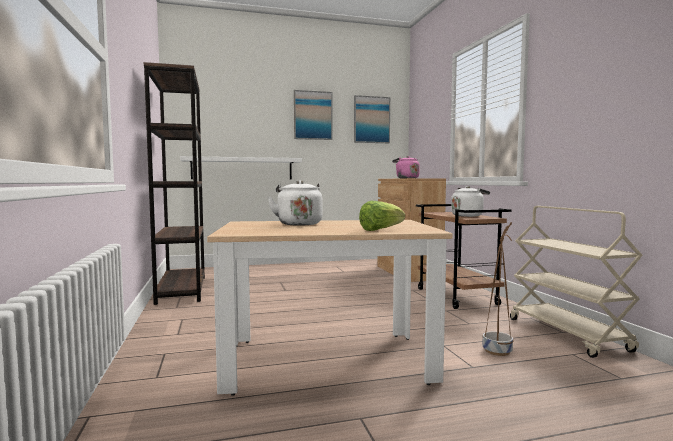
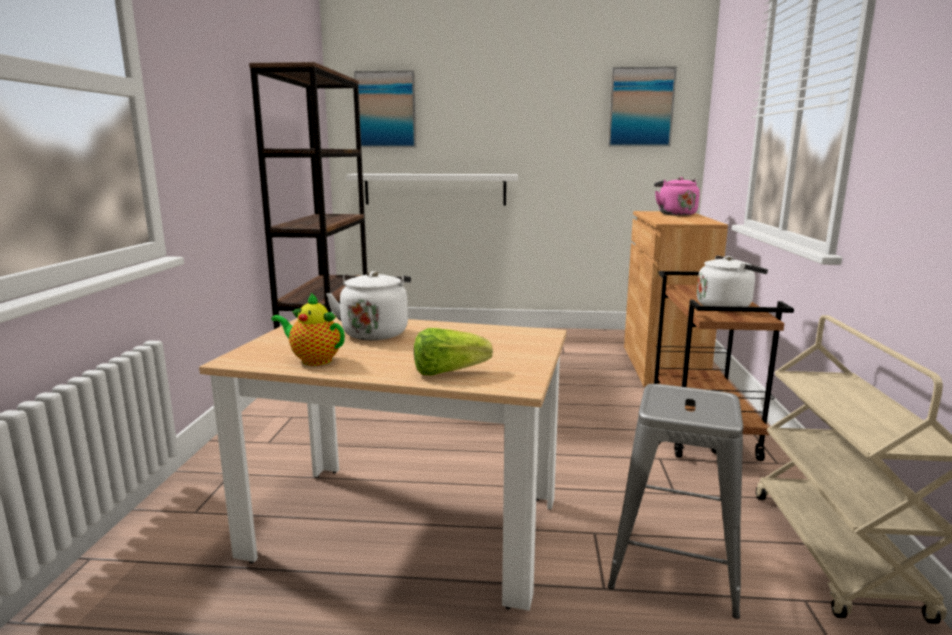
camera: 20 degrees right, 10 degrees up
picture [294,90,333,140] -> picture moved to [354,70,416,148]
brown planter [483,222,513,356] -> grey stool [608,384,743,619]
none -> teapot [271,293,345,366]

